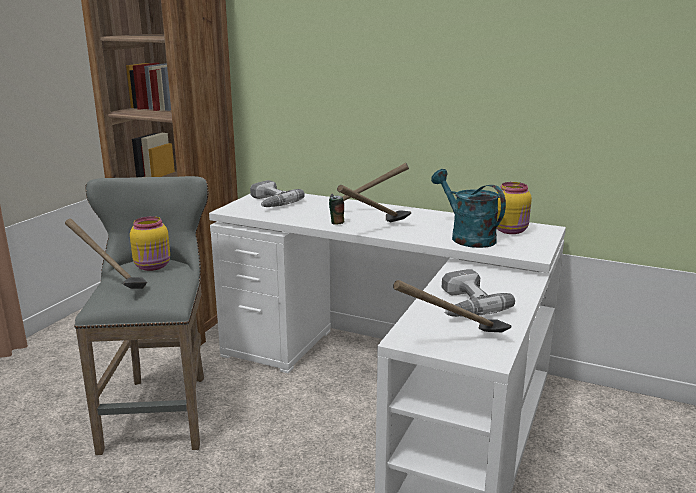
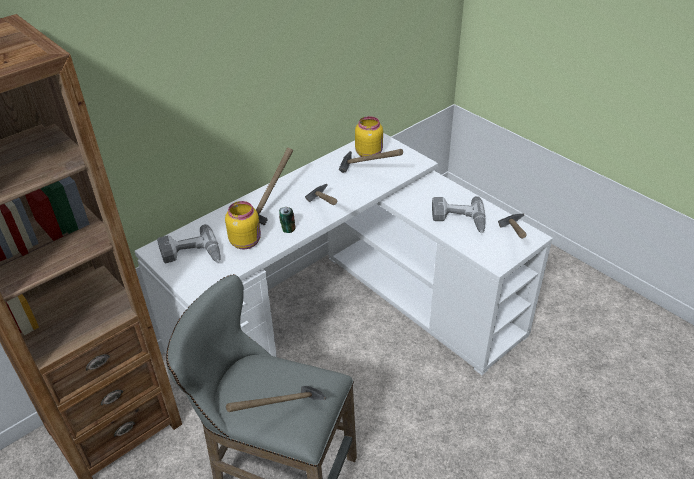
camera: 65 degrees left, 20 degrees up
yellow jar [130,216,170,271] -> yellow jar moved to [225,201,261,249]
turquoise watering can [431,169,506,248] -> hammer [339,149,403,173]

